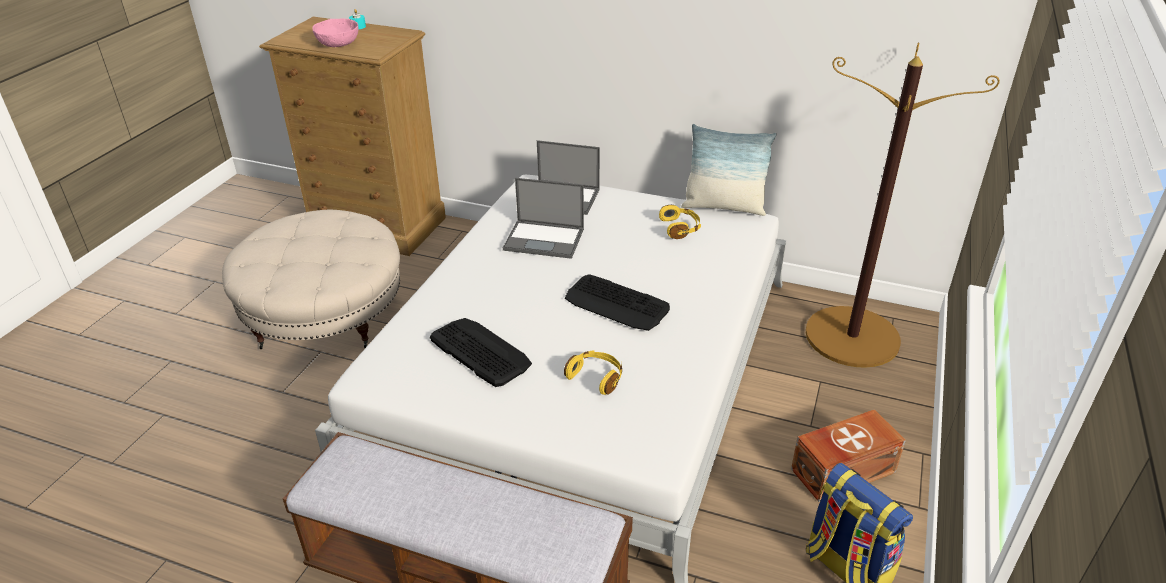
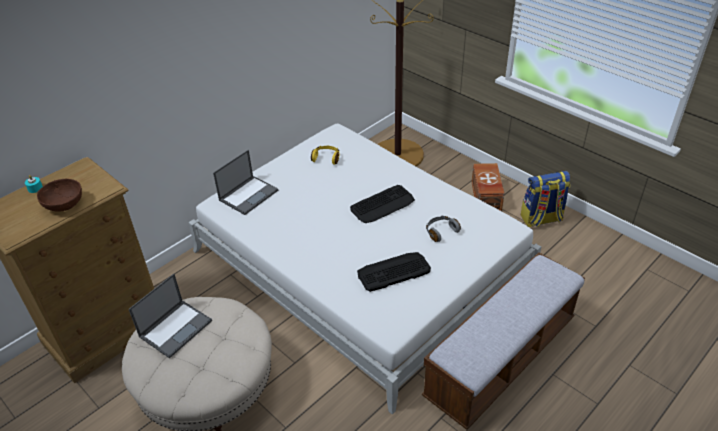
camera: 65 degrees left, 5 degrees up
pink bowl [312,18,358,47] -> brown bowl [37,179,82,212]
laptop [503,178,584,259] -> laptop moved to [128,274,212,359]
yellow headphones [564,350,622,395] -> grey headphones [426,216,461,242]
pillow [681,124,777,216] -> none

